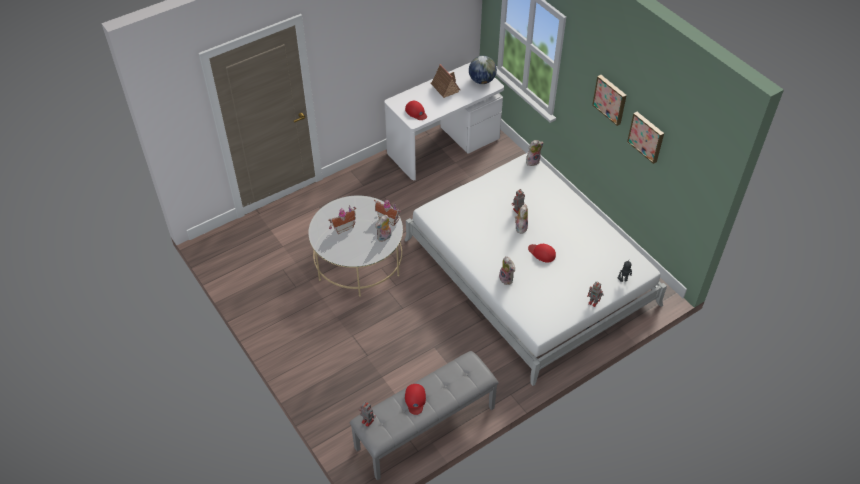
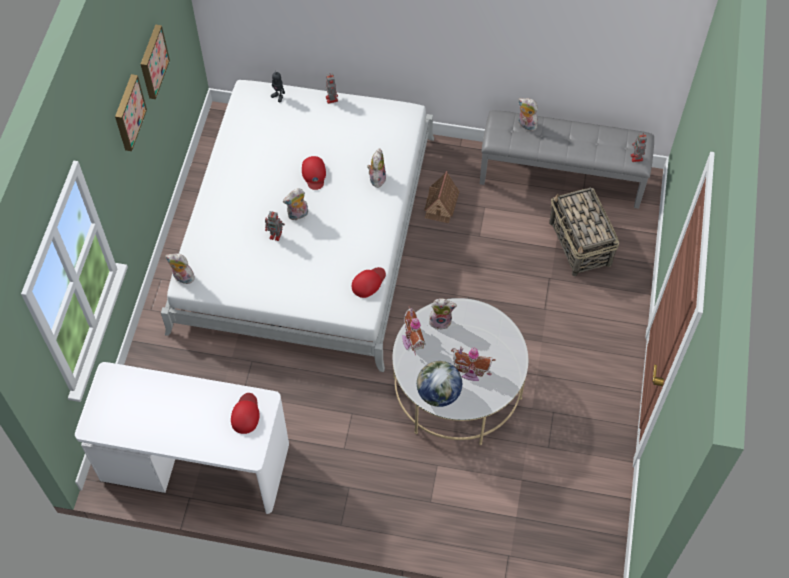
camera: 135 degrees left, 10 degrees up
red cap [405,384,426,415] -> red cap moved to [352,267,386,298]
toy house [430,64,460,98] -> toy house moved to [424,171,460,223]
globe [469,56,497,84] -> globe moved to [417,361,462,407]
none -> plush toy [518,98,538,131]
none -> basket [549,188,619,276]

